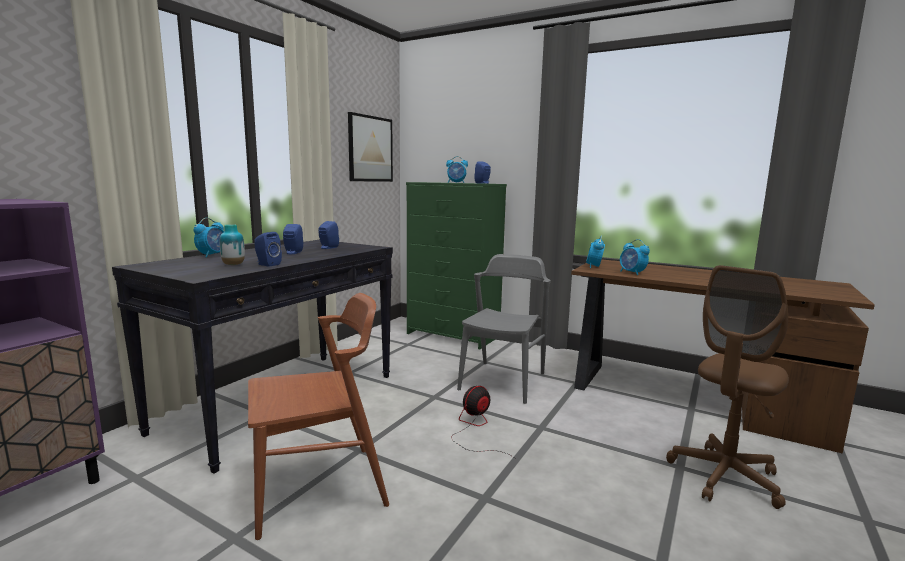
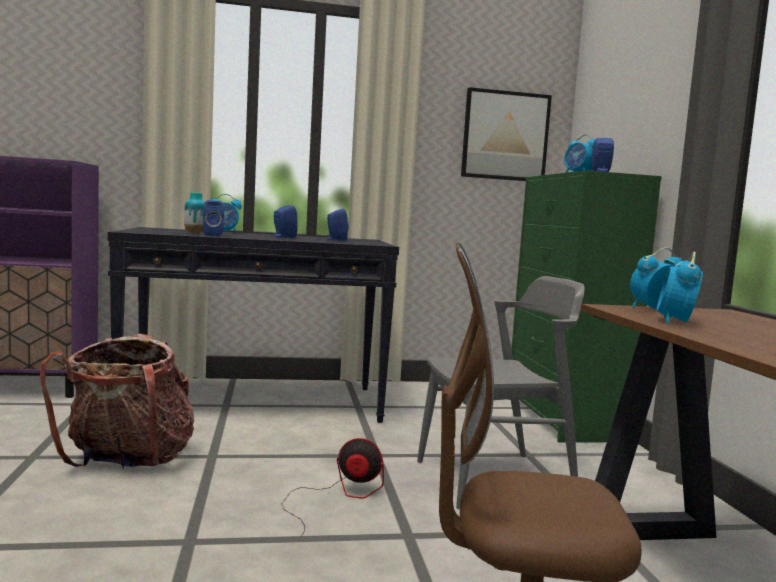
camera: 50 degrees right, 5 degrees down
brown chair [248,293,389,540] -> backpack [40,334,194,469]

